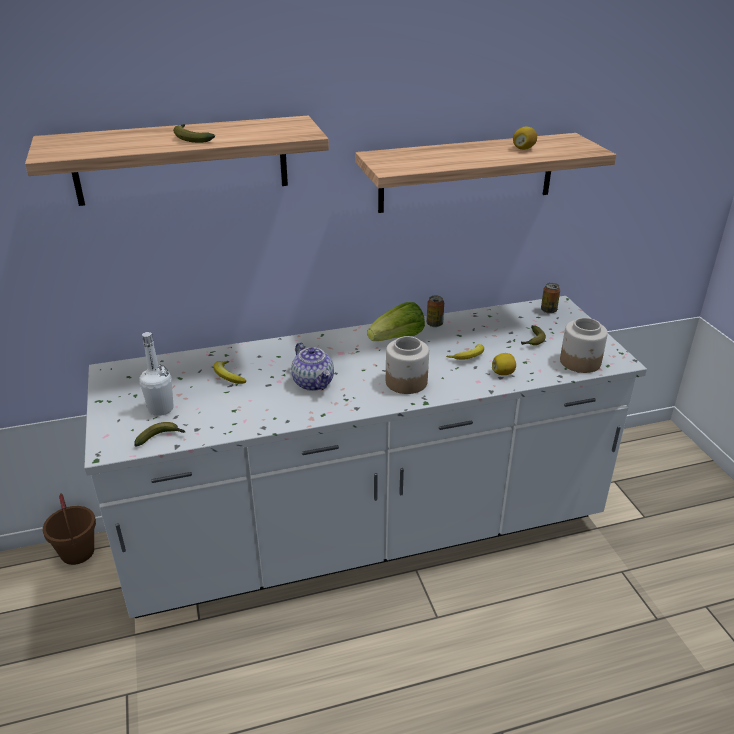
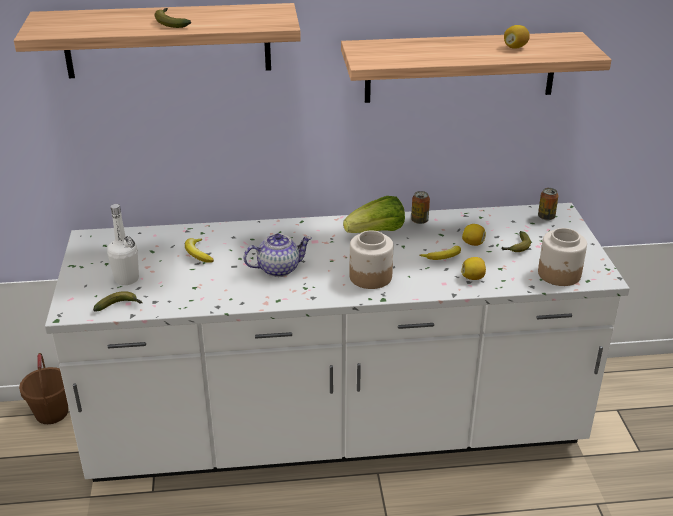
camera: 10 degrees right, 0 degrees up
teapot [291,342,334,391] -> teapot turned 90 degrees counterclockwise [244,233,312,277]
none -> lemon [462,224,486,246]

